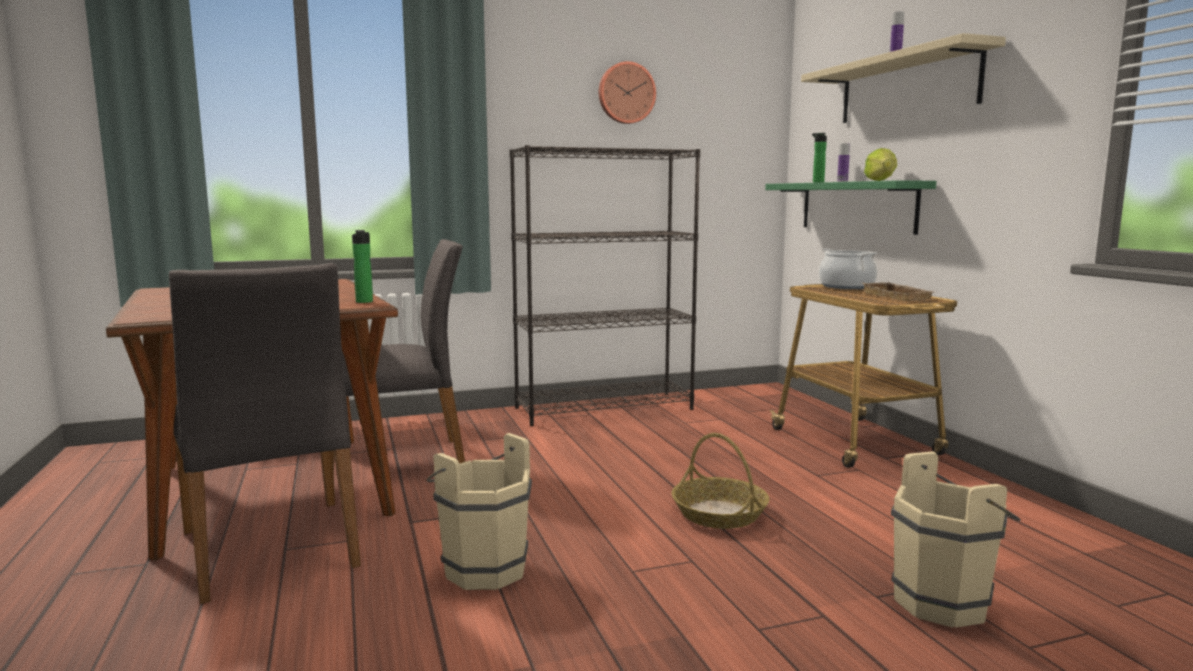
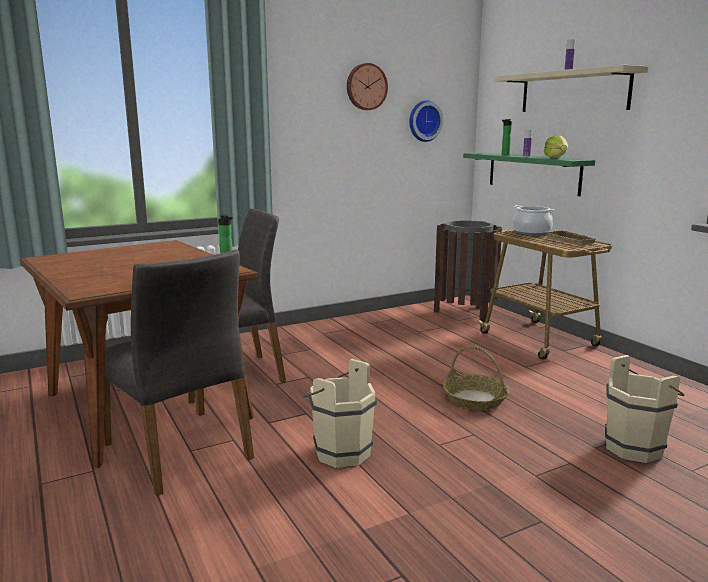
camera: 10 degrees left, 5 degrees up
black bookcase [509,145,700,426] -> none
none -> wall clock [409,100,443,142]
none -> brown trash can [434,220,502,323]

